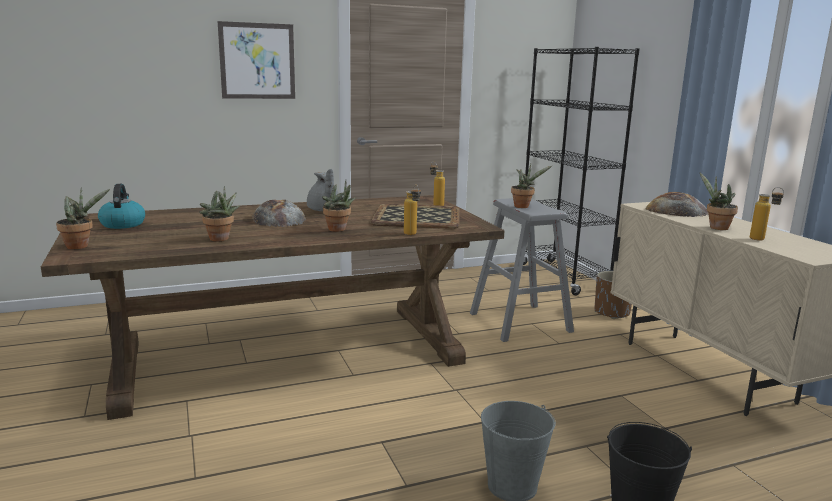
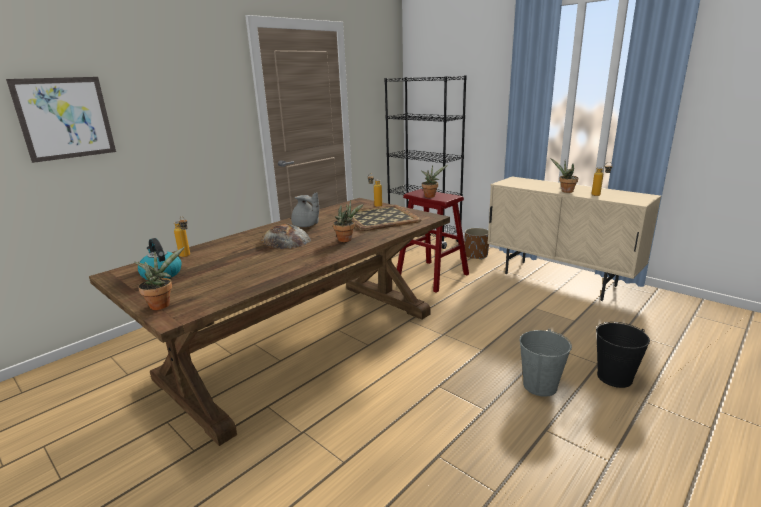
camera: 25 degrees left, 5 degrees up
potted plant [200,186,240,241] -> none
picture [218,21,295,99] -> picture moved to [6,77,116,163]
bottle [404,184,421,235] -> bottle moved to [174,216,190,257]
grey stool [470,198,574,342] -> red stool [397,189,469,293]
bread [645,192,709,217] -> none

